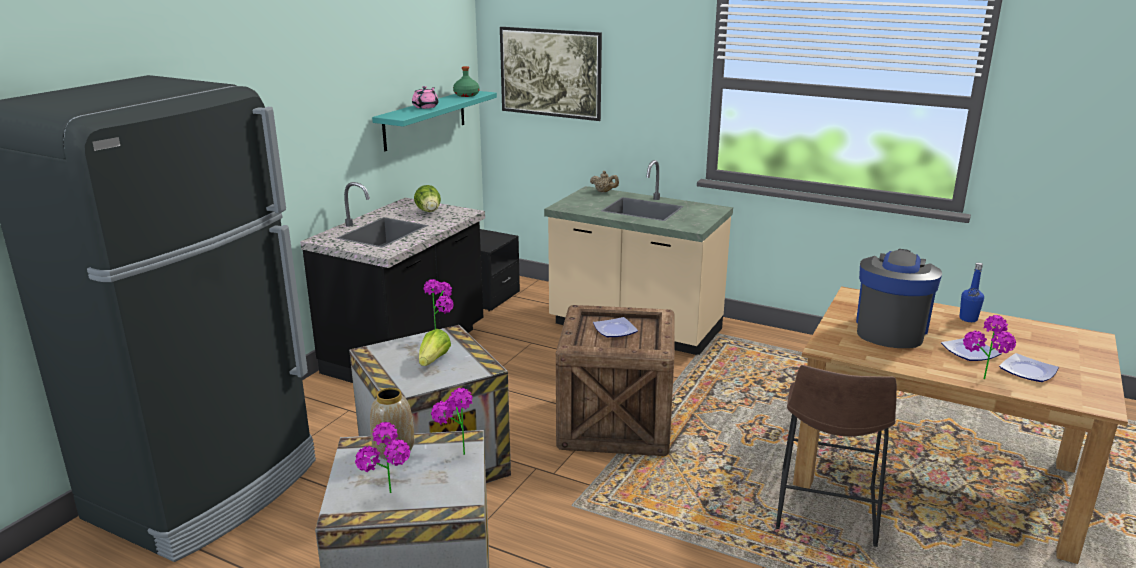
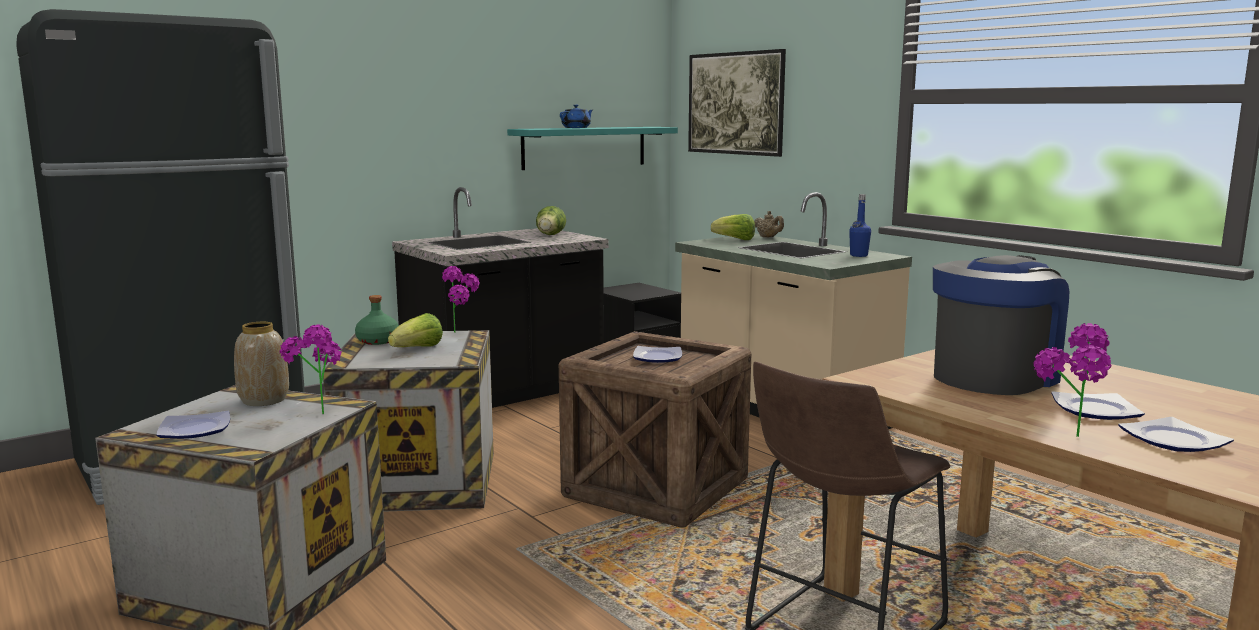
camera: 25 degrees right, 10 degrees down
potted plant [355,422,410,493] -> plate [157,411,230,439]
pink teapot [412,86,439,109] -> blue teapot [560,105,593,128]
green bottle [453,66,480,97] -> green bottle moved to [355,295,399,345]
blue bottle [959,263,984,322] -> blue bottle moved to [849,194,871,257]
none -> lettuce [711,214,755,240]

